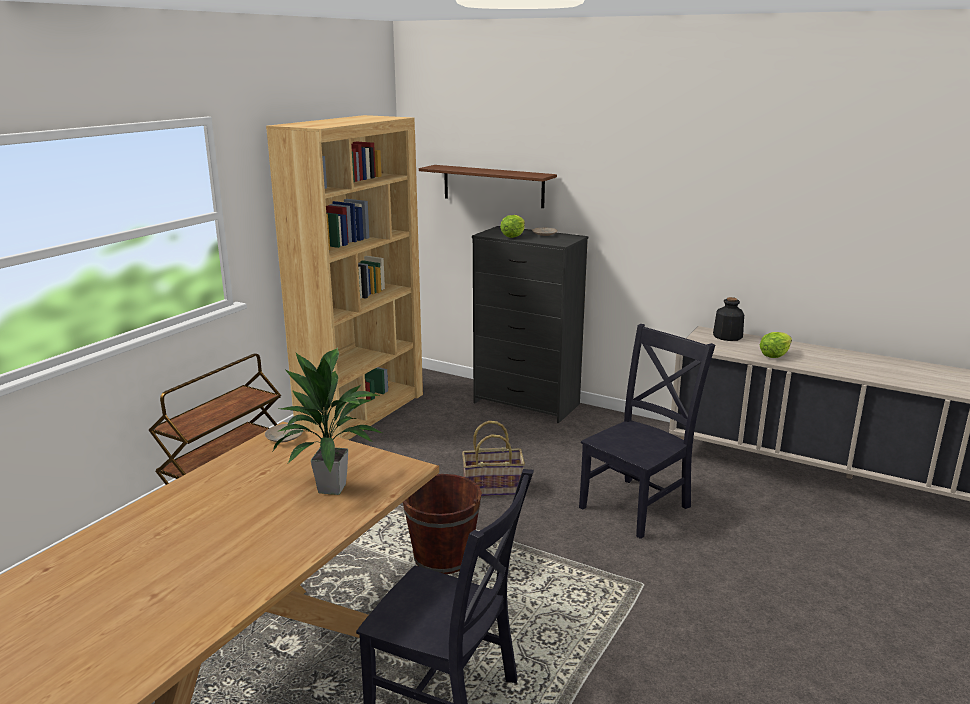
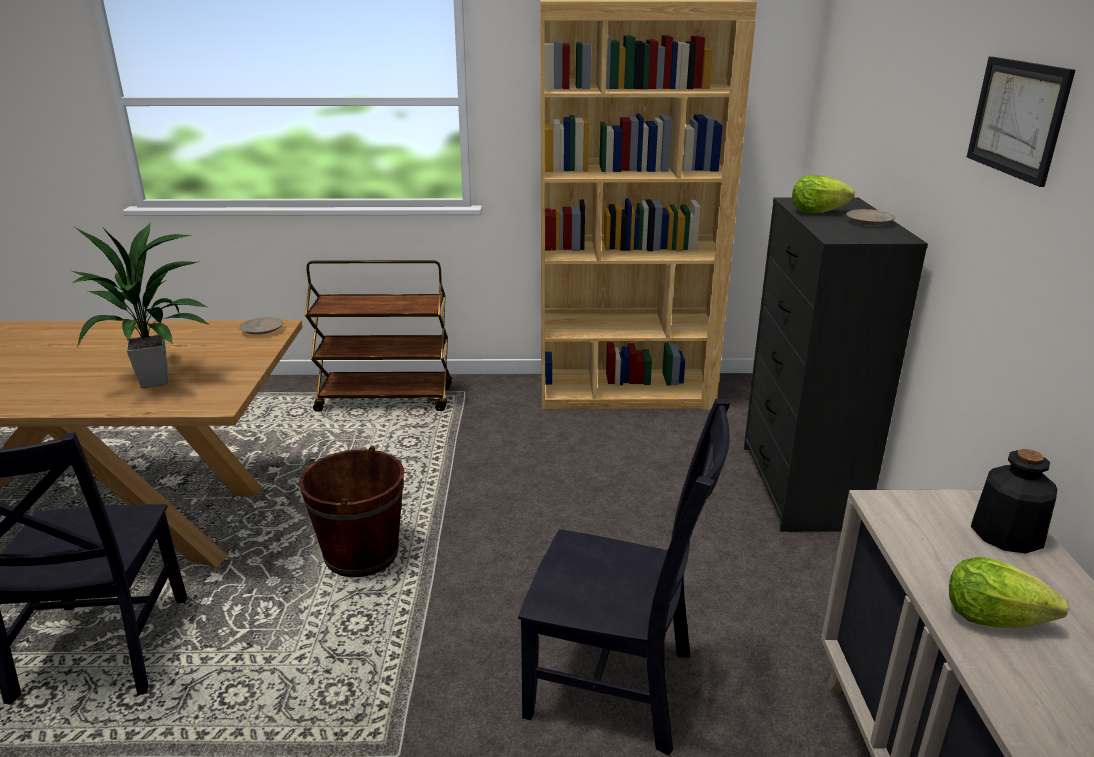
camera: 60 degrees right, 5 degrees up
brown shelf [419,165,557,208] -> none
basket [462,421,525,496] -> none
none -> picture [967,57,1075,187]

